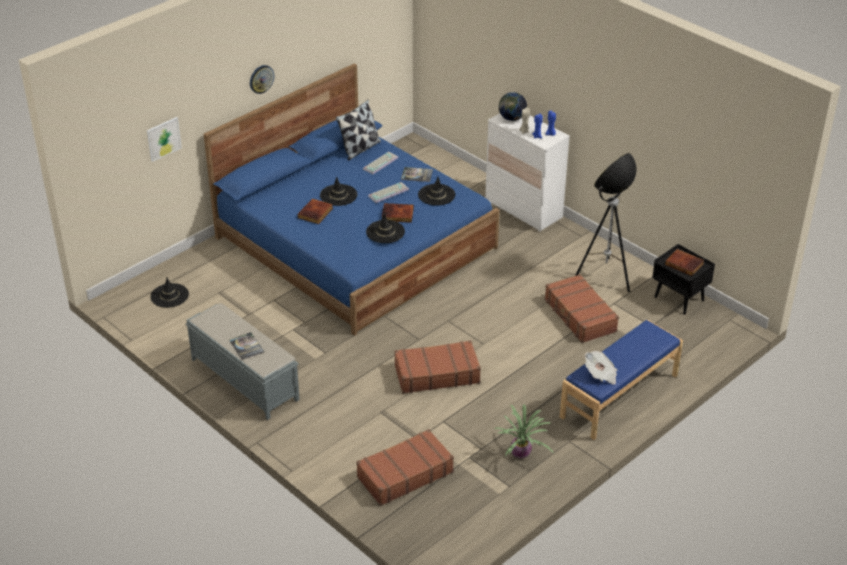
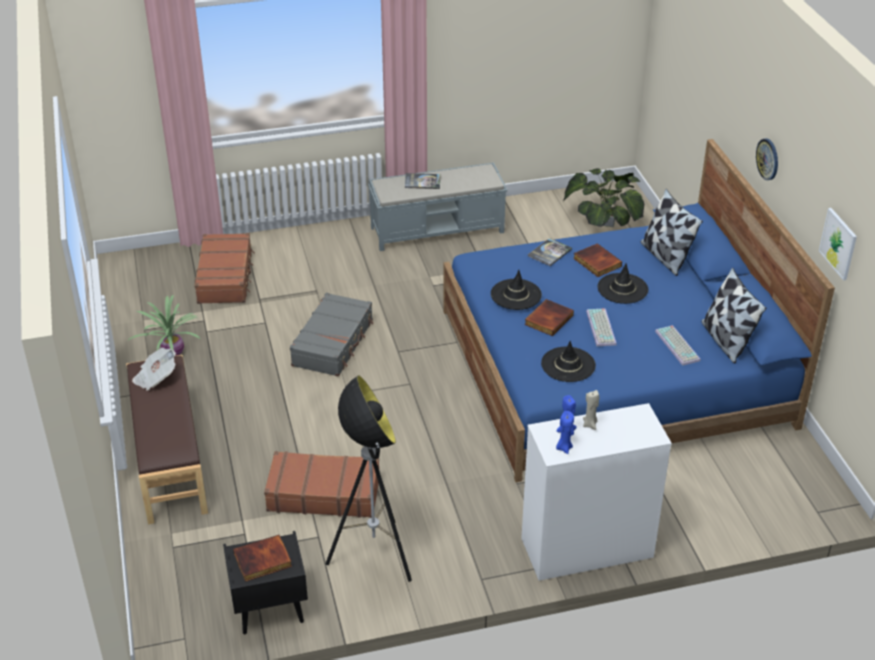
camera: 120 degrees right, 0 degrees up
picture [147,117,182,162] -> picture moved to [819,208,857,281]
black hat [150,278,189,308] -> potted plant [563,169,644,227]
brown suitcase [395,340,481,394] -> grey suitcase [290,293,373,377]
book [401,167,433,182] -> book moved to [528,238,572,266]
globe [499,92,527,121] -> none
blue bench [560,320,683,440] -> brown bench [126,355,208,524]
none -> pillow [641,189,703,276]

